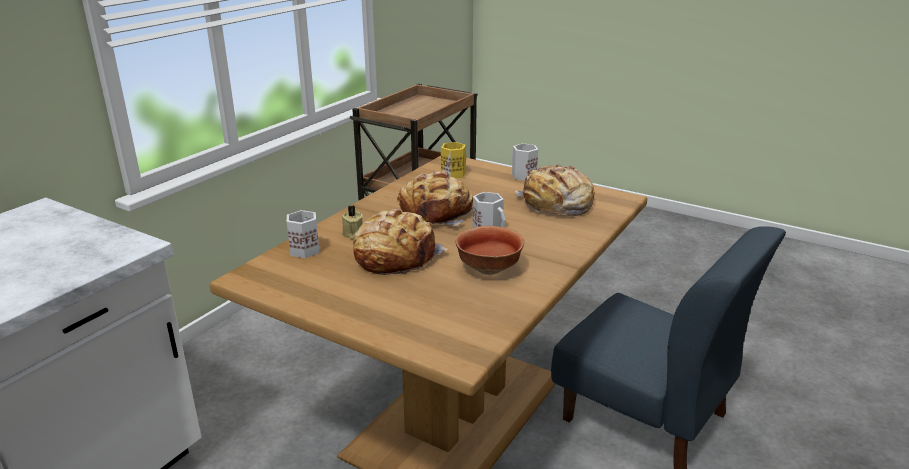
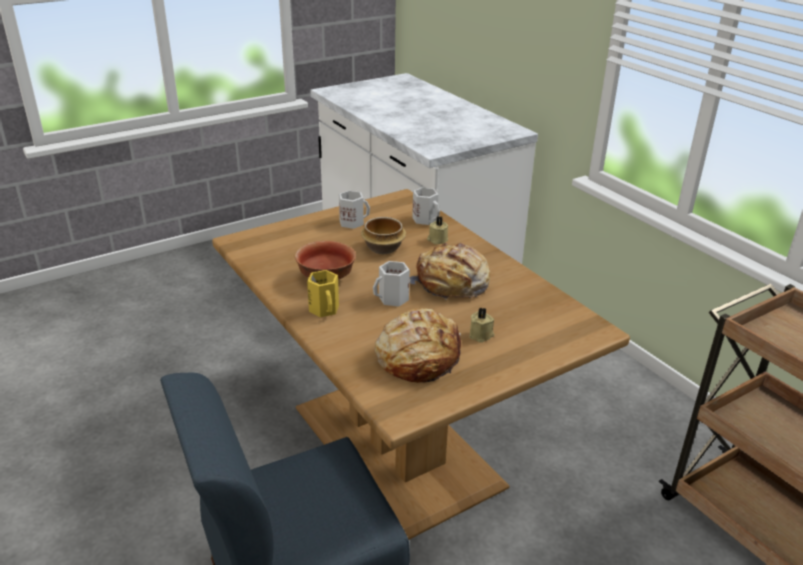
camera: 115 degrees right, 5 degrees up
bread [353,209,448,275] -> bowl [361,217,406,254]
yellow mug [441,142,466,178] -> yellow mug moved to [307,270,339,317]
white mug [511,143,538,181] -> white mug moved to [339,190,370,229]
none -> beige candle [469,308,494,343]

